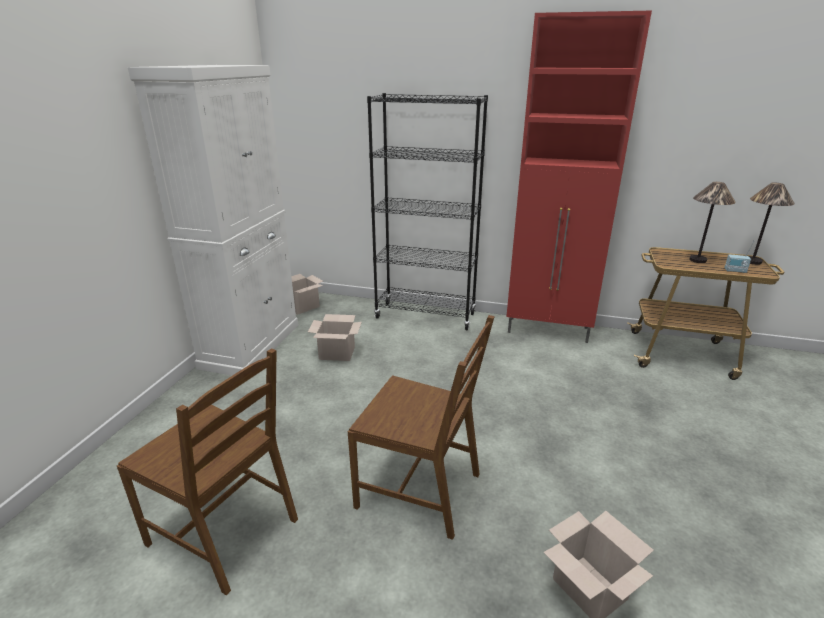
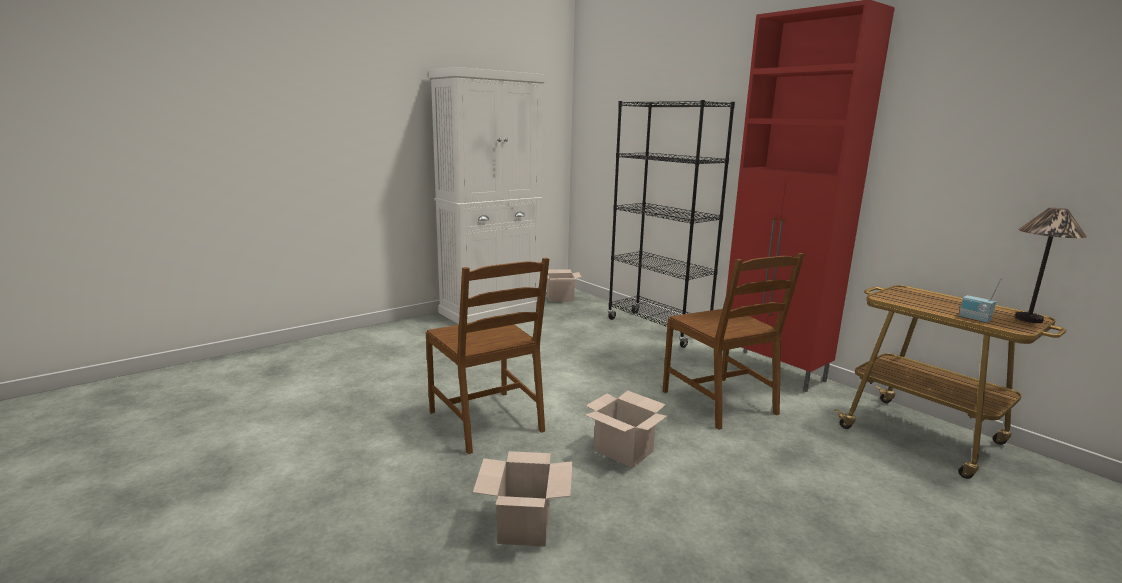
camera: 35 degrees right, 10 degrees down
brown chair [117,348,298,595] -> brown chair moved to [663,253,805,430]
cardboard box [308,314,362,361] -> cardboard box moved to [585,391,667,468]
table lamp [689,182,736,263] -> none

